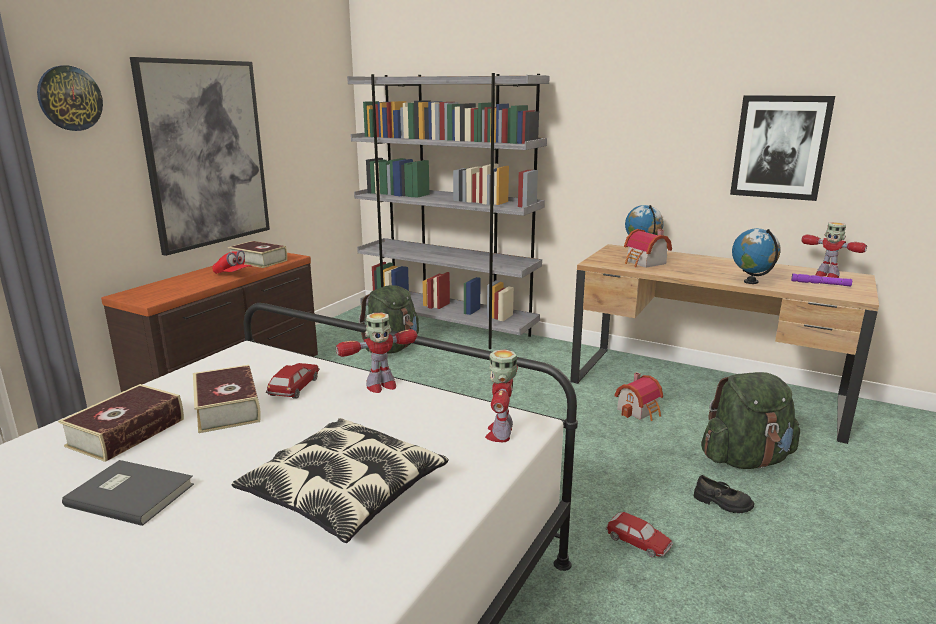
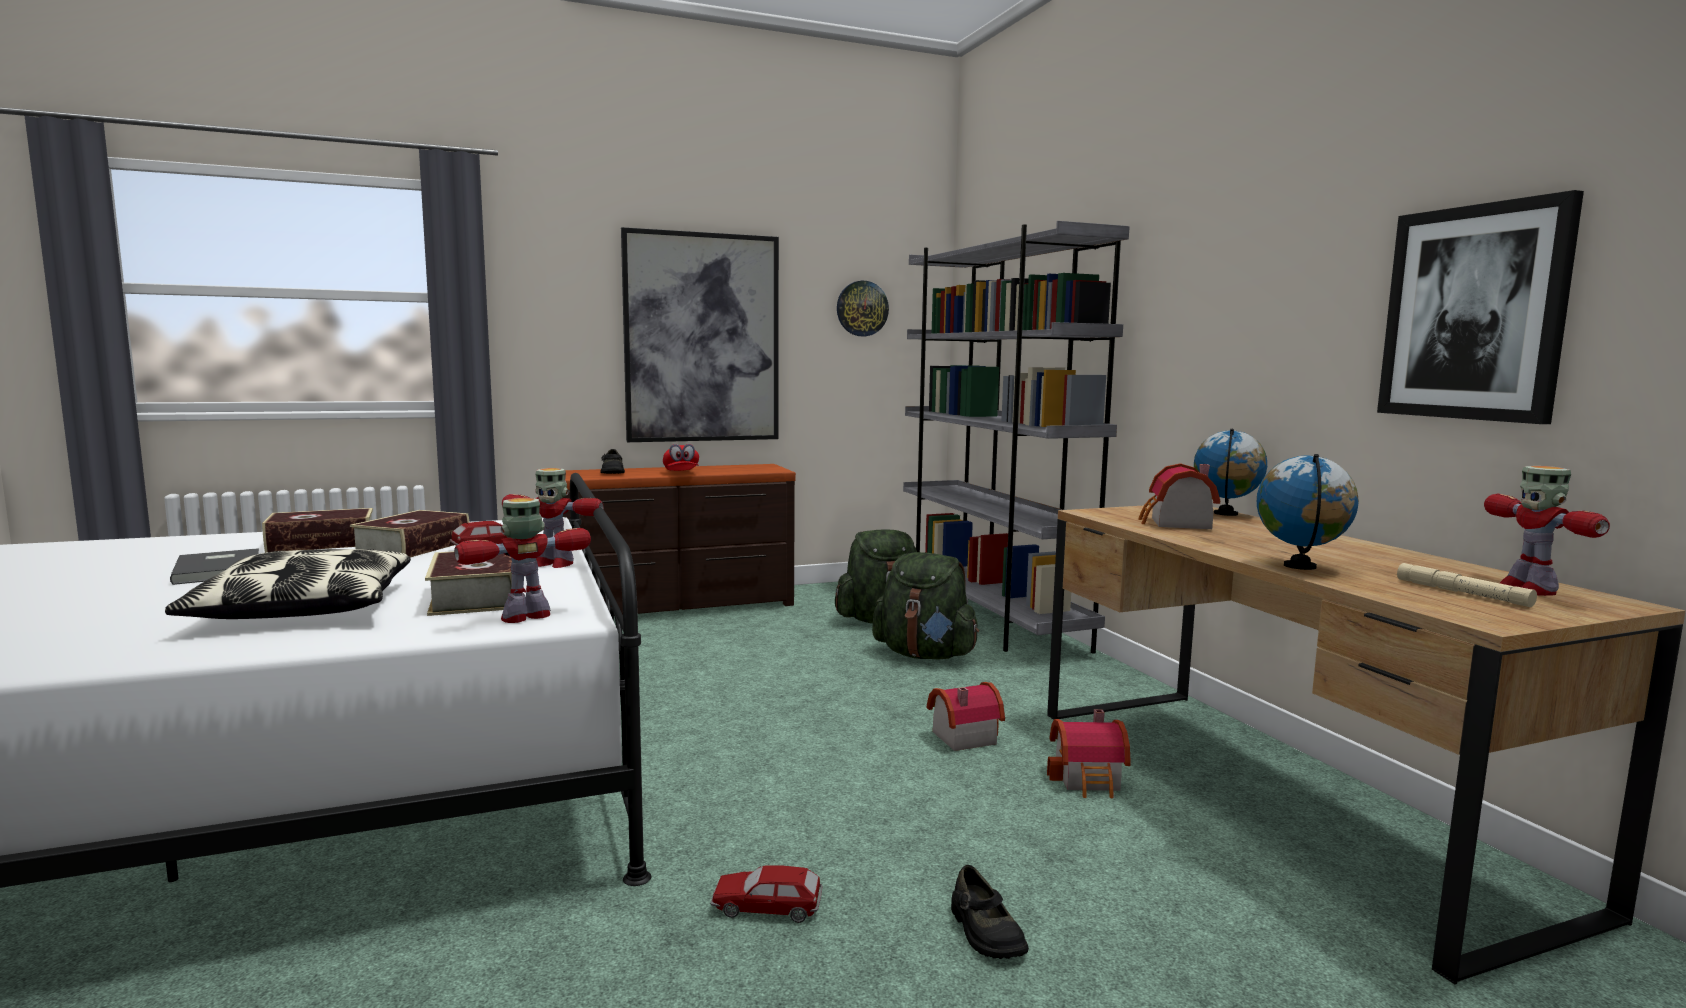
camera: 40 degrees right, 10 degrees down
wall clock [37,65,103,131] -> wall clock moved to [837,281,889,336]
book [228,241,287,268] -> book moved to [425,551,512,616]
toy car [606,512,673,557] -> toy car turned 105 degrees clockwise [710,865,823,923]
green backpack [701,372,800,469] -> green backpack moved to [872,552,979,660]
purple flashlight [791,273,852,286] -> beige flashlight [1397,563,1537,607]
none -> black shoe [600,449,625,474]
none -> toy house [927,682,1005,751]

